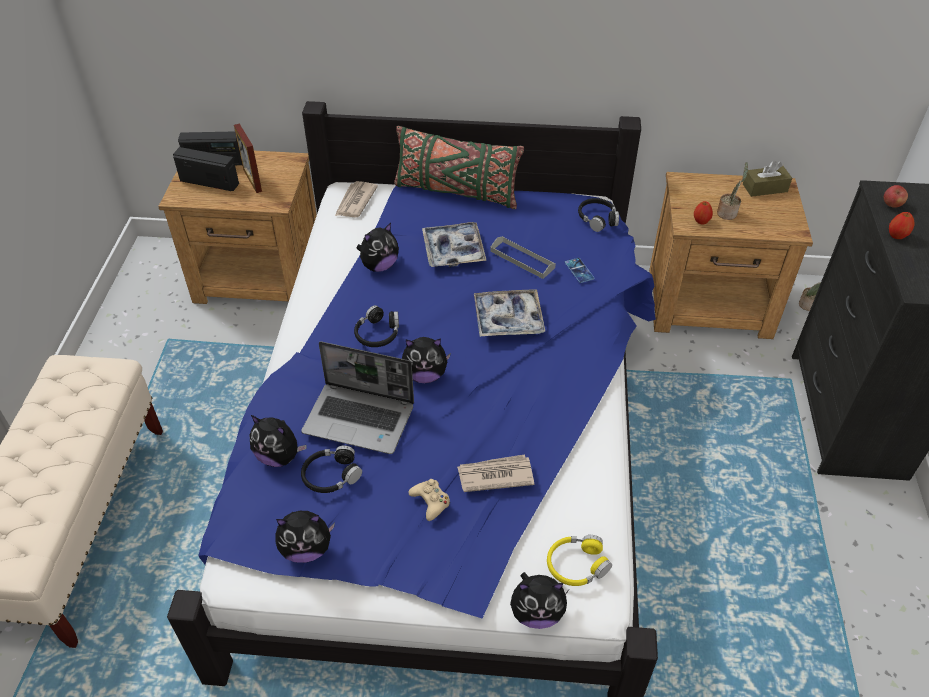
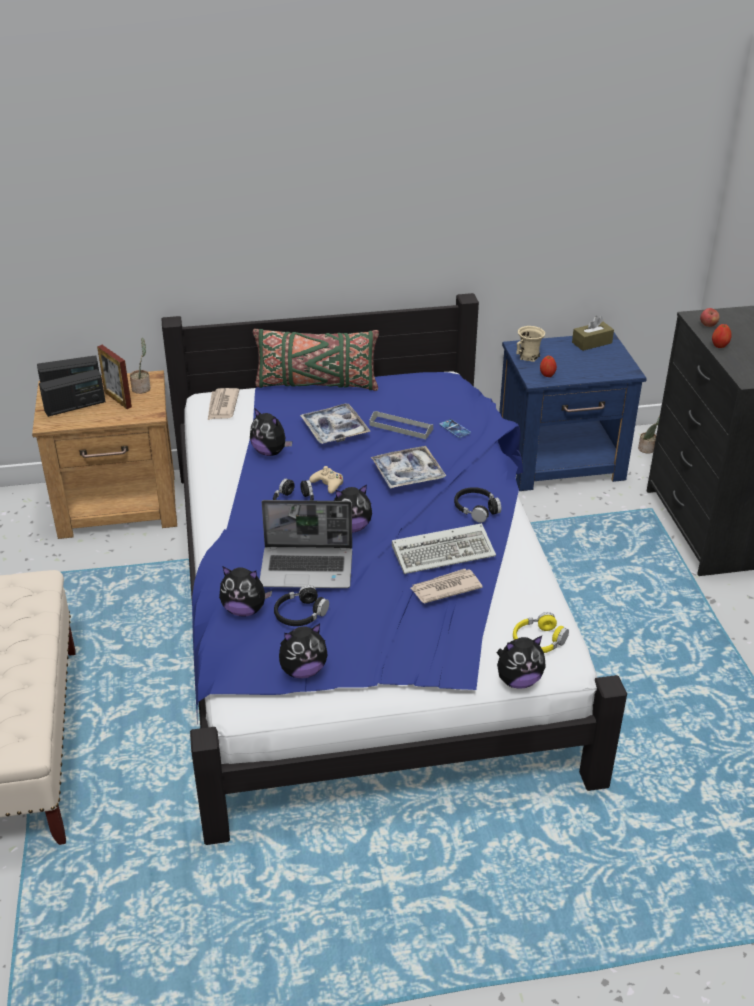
camera: 15 degrees left, 10 degrees down
radio [173,147,239,191] -> radio turned 150 degrees clockwise [39,369,106,417]
plush toy [356,223,399,272] -> plush toy turned 90 degrees clockwise [250,409,292,456]
beige game controller [409,479,450,521] -> beige game controller moved to [309,466,343,494]
black headphones [578,198,619,232] -> black headphones moved to [454,487,501,523]
brown nightstand [649,172,813,339] -> blue nightstand [499,333,647,491]
potted plant [717,162,748,220] -> potted plant moved to [130,338,150,394]
none -> keyboard [392,523,496,574]
none -> beige mug [516,326,545,362]

